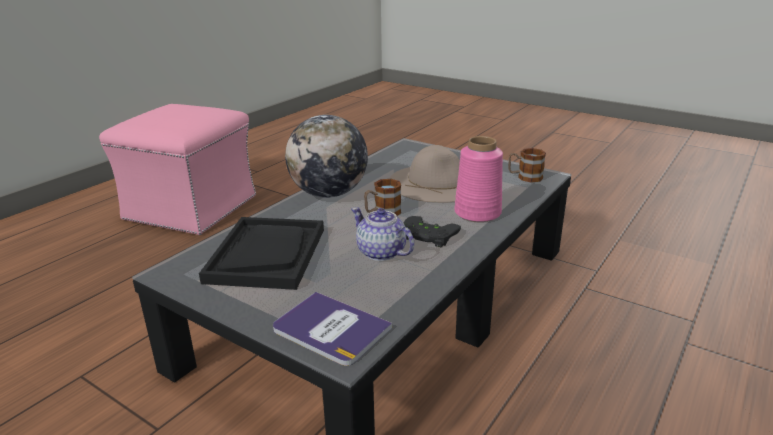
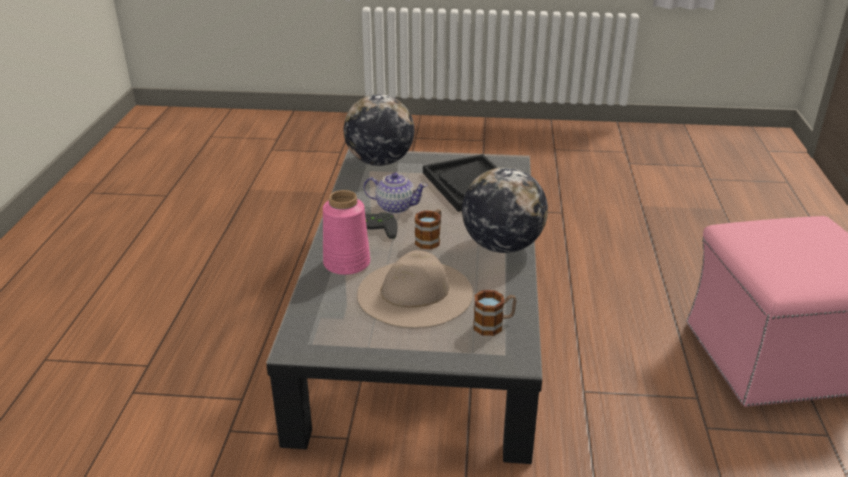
camera: 150 degrees right, 5 degrees up
book [273,292,392,366] -> globe [344,94,414,166]
mug [509,148,546,183] -> mug moved to [473,290,516,336]

